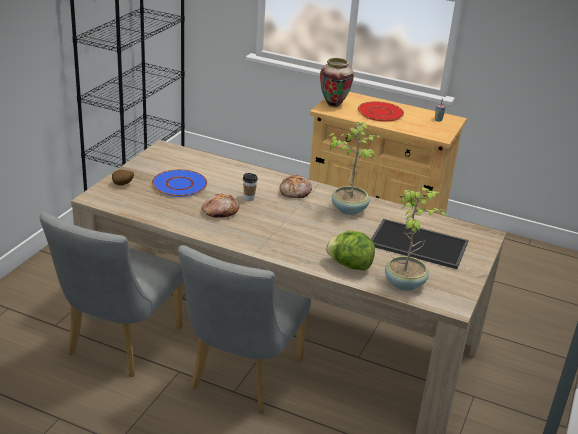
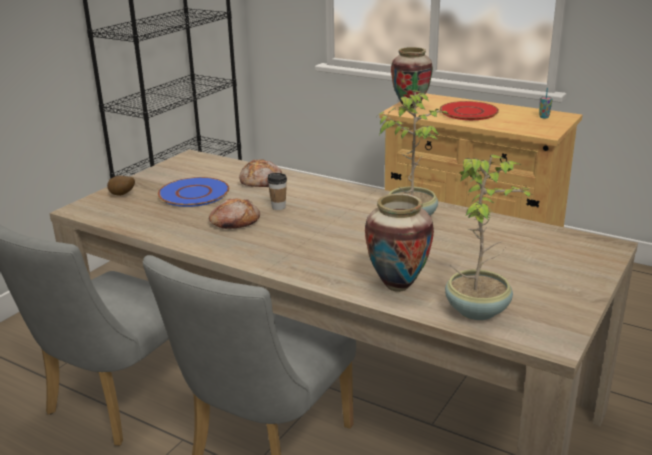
camera: 10 degrees right, 5 degrees down
bread [279,175,312,198] -> bread moved to [239,159,282,187]
lettuce [326,231,375,271] -> vase [365,193,434,292]
tray [371,218,469,269] -> none

